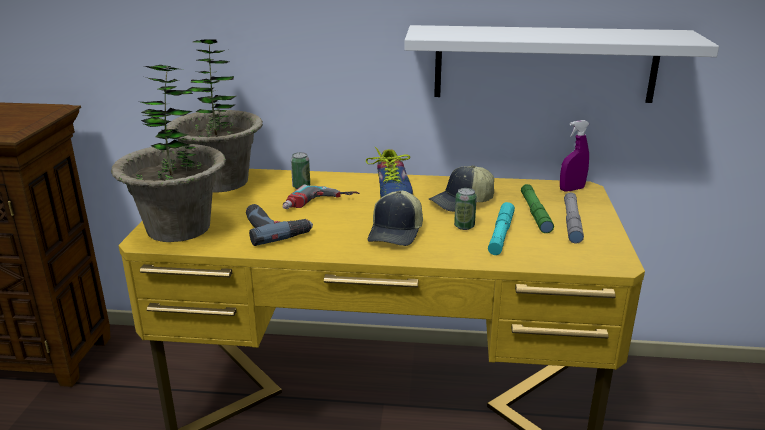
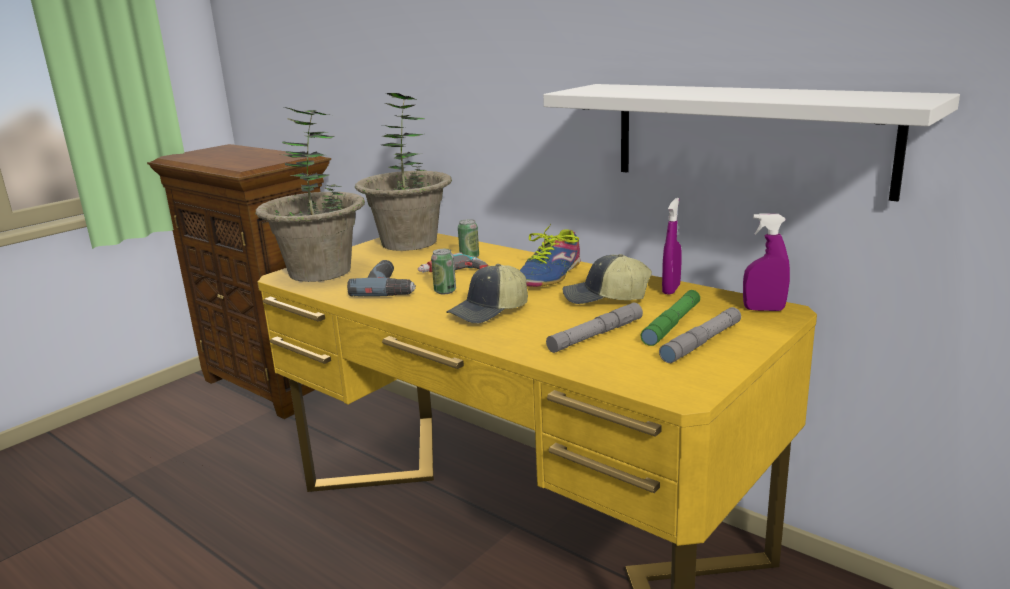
camera: 35 degrees right, 5 degrees down
can [454,188,477,230] -> can moved to [431,249,456,294]
turquoise flashlight [488,202,515,255] -> grey flashlight [546,302,643,353]
none -> purple spray bottle [662,198,682,295]

